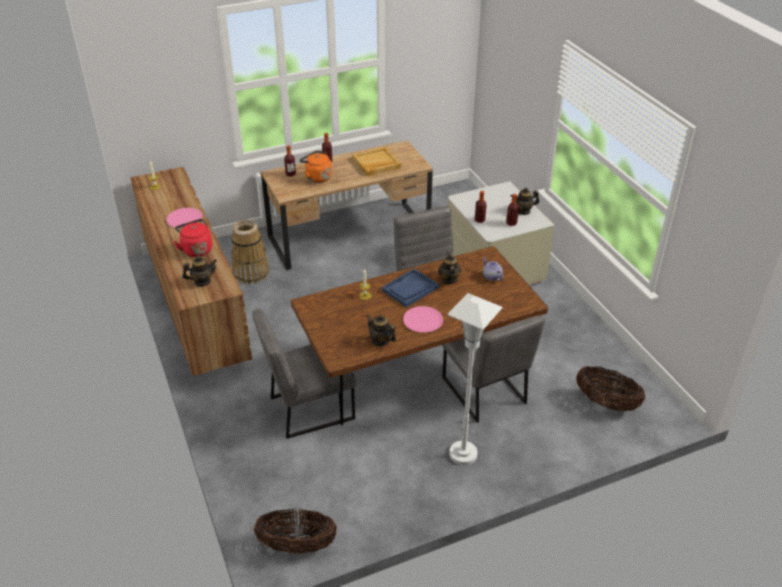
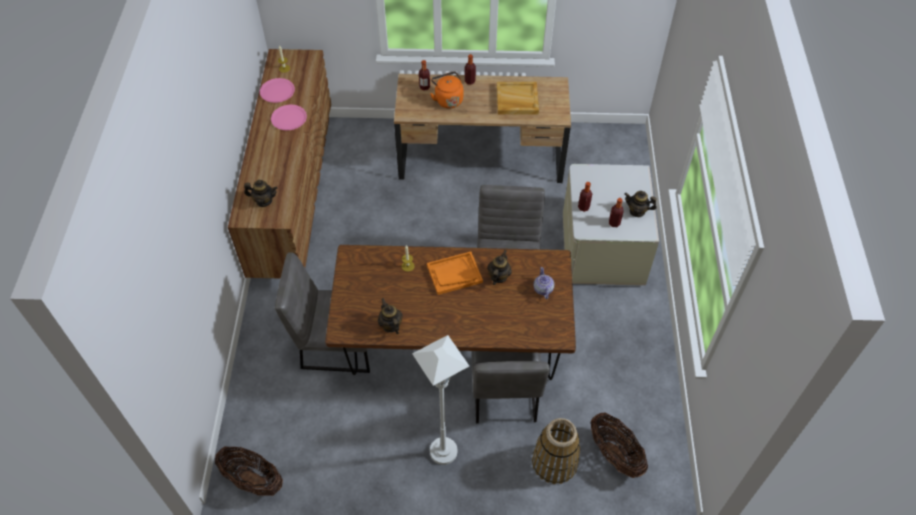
camera: 25 degrees right, 15 degrees up
red kettle [174,219,212,257] -> none
basket [231,220,269,285] -> basket moved to [532,418,580,484]
blue tray [382,269,439,307] -> orange tray [427,252,483,295]
pink plate [403,306,443,333] -> pink plate moved to [260,78,295,103]

